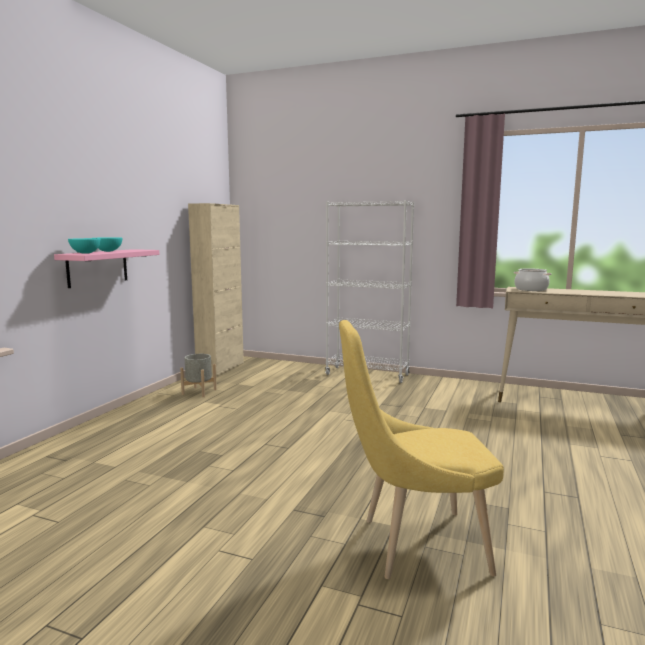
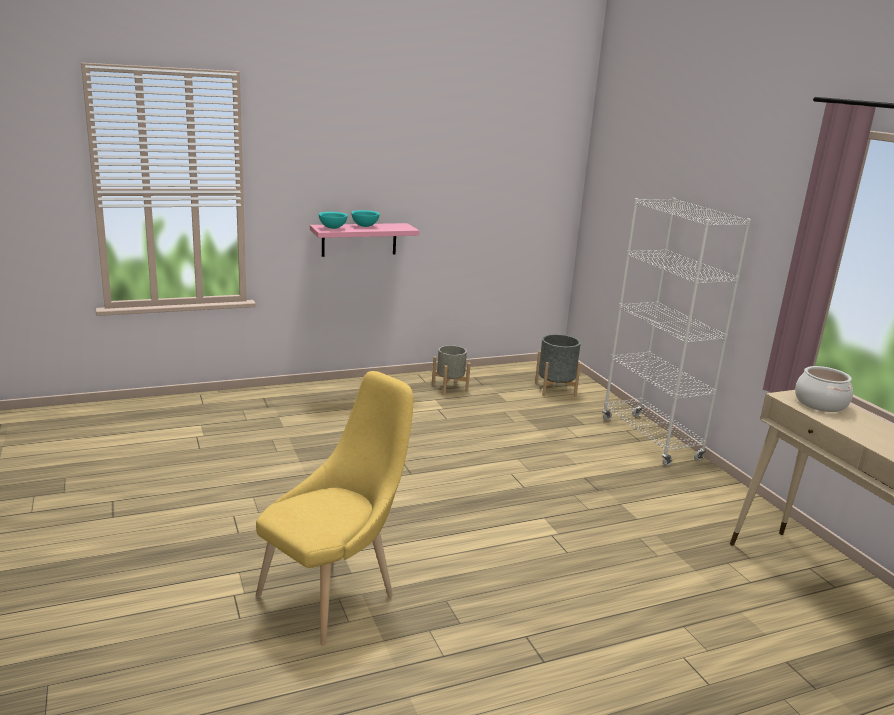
camera: 45 degrees right, 10 degrees up
beige cabinet [188,203,244,376] -> none
yellow chair [339,320,504,579] -> yellow chair turned 90 degrees clockwise [256,371,413,646]
none -> grey planter [535,334,581,396]

